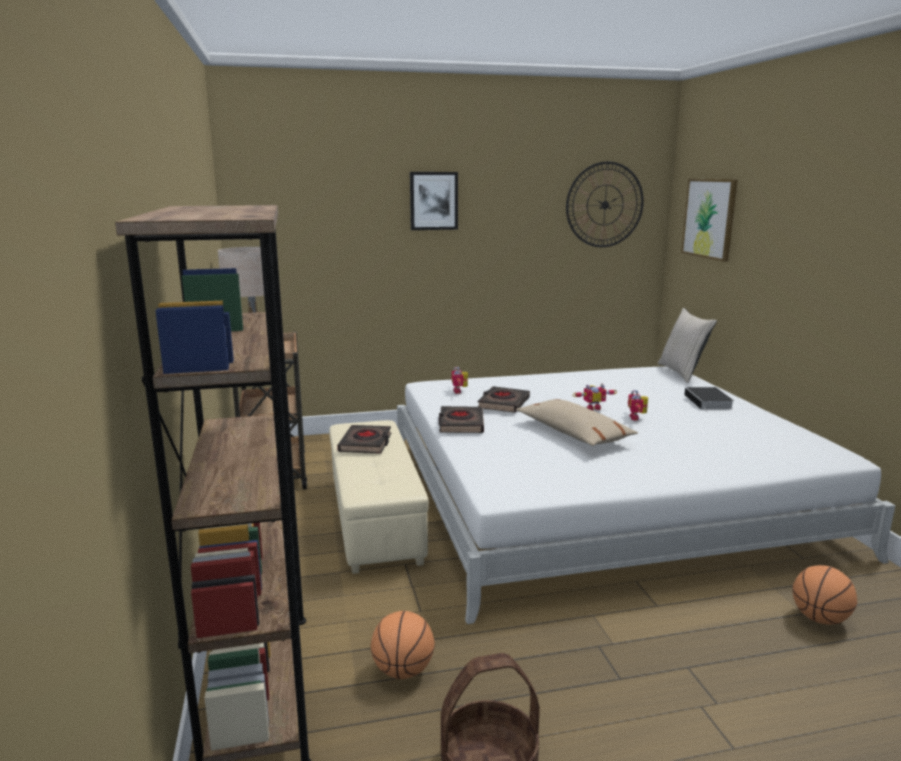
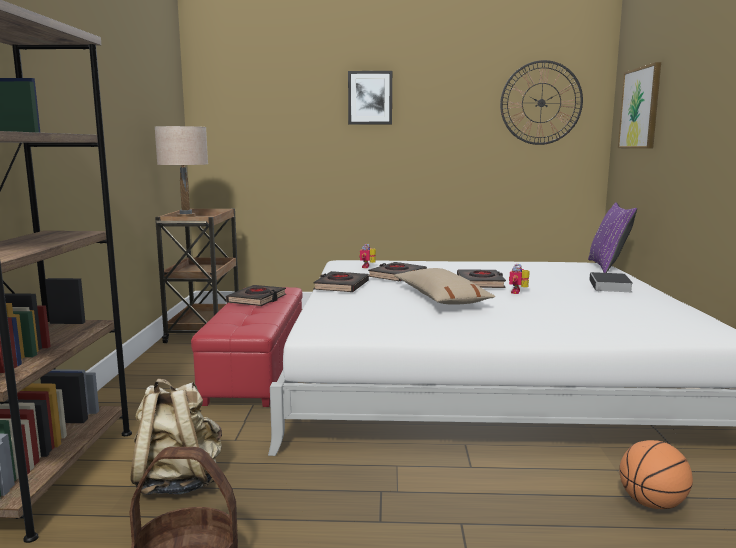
camera: 15 degrees right, 5 degrees down
beige ottoman [329,420,429,574] -> red ottoman [191,287,303,407]
basketball [370,611,435,679] -> beige backpack [131,379,222,495]
toy robot [572,383,617,410] -> black book [457,270,506,288]
beige pillow [658,308,717,383] -> purple pillow [588,202,637,273]

